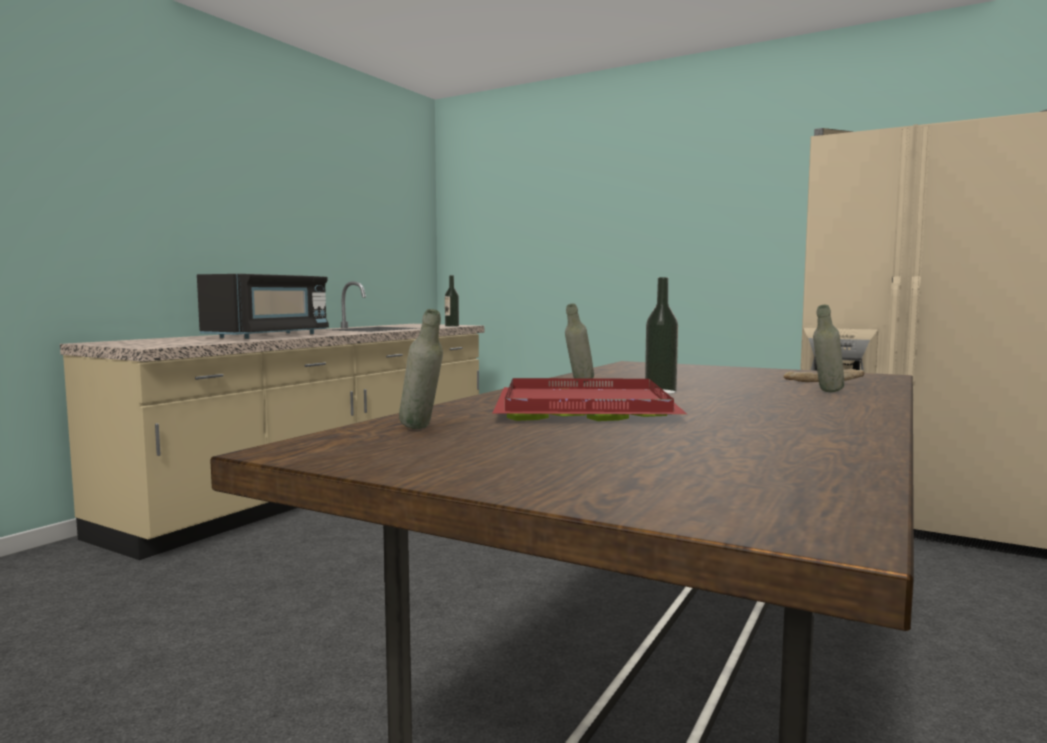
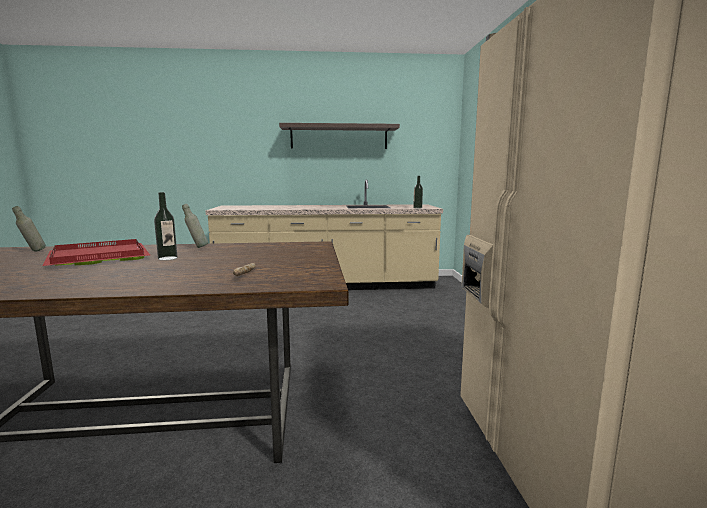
camera: 55 degrees right, 5 degrees up
black microwave [197,274,329,339] -> none
grey bottle [813,305,844,392] -> none
none -> shelf [279,123,400,149]

